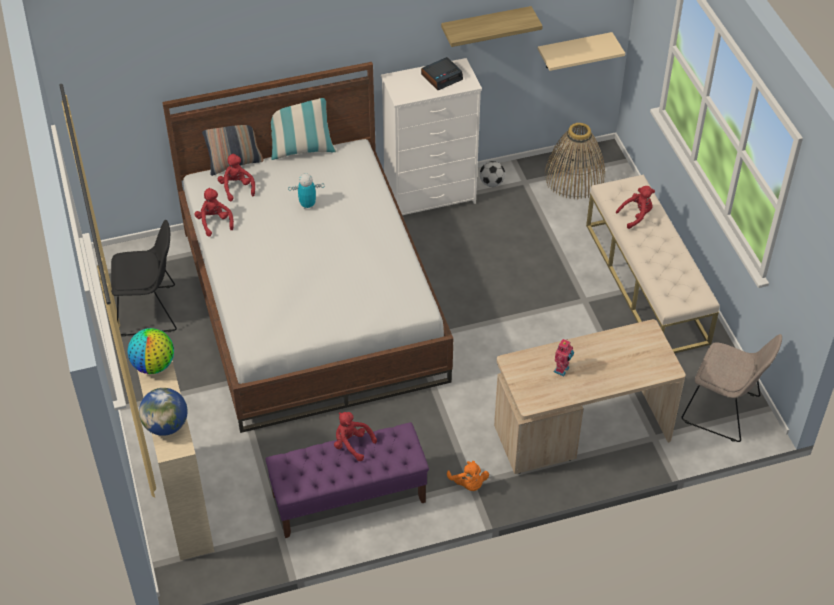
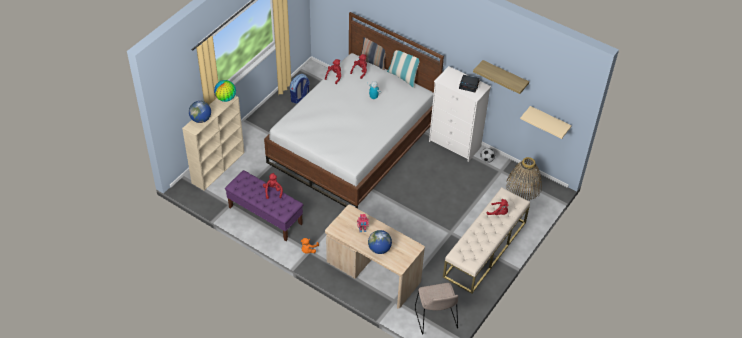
camera: 50 degrees right, 0 degrees up
black chair [111,220,177,337] -> backpack [290,74,309,103]
none -> globe [368,230,392,254]

